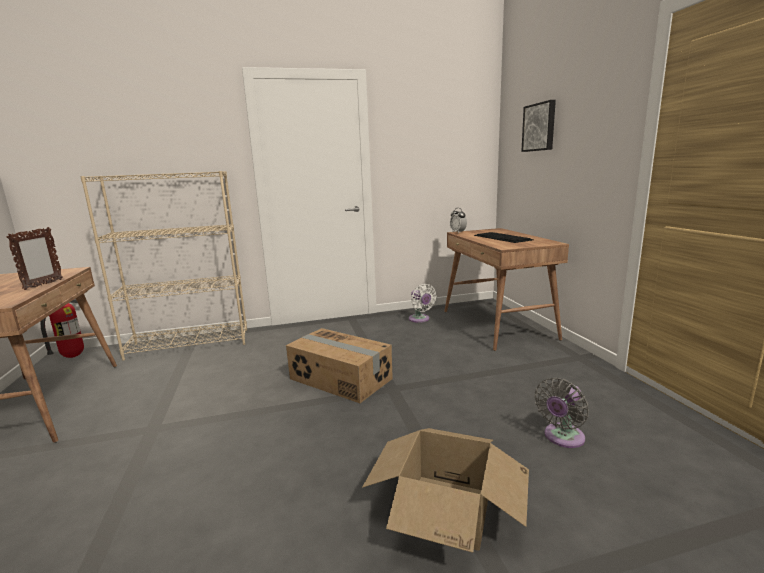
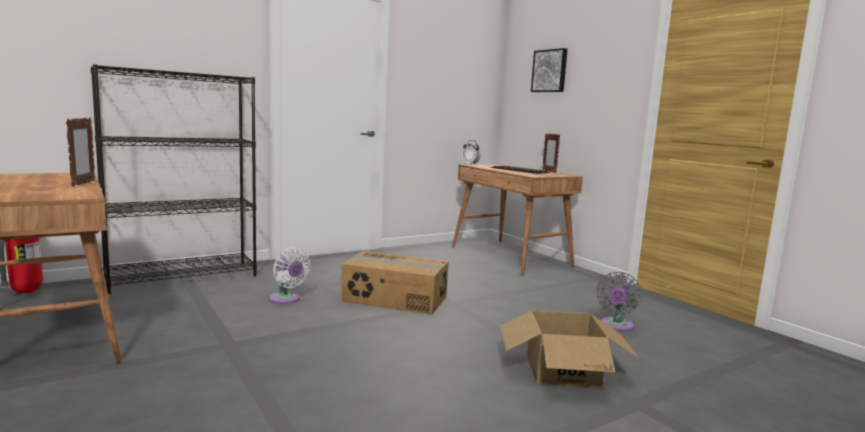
camera: 20 degrees left, 5 degrees down
beige bookcase [80,171,247,361] -> black bookcase [91,64,257,294]
white fan [409,284,436,323] -> white fan moved to [269,247,311,304]
none -> picture frame [542,133,560,173]

